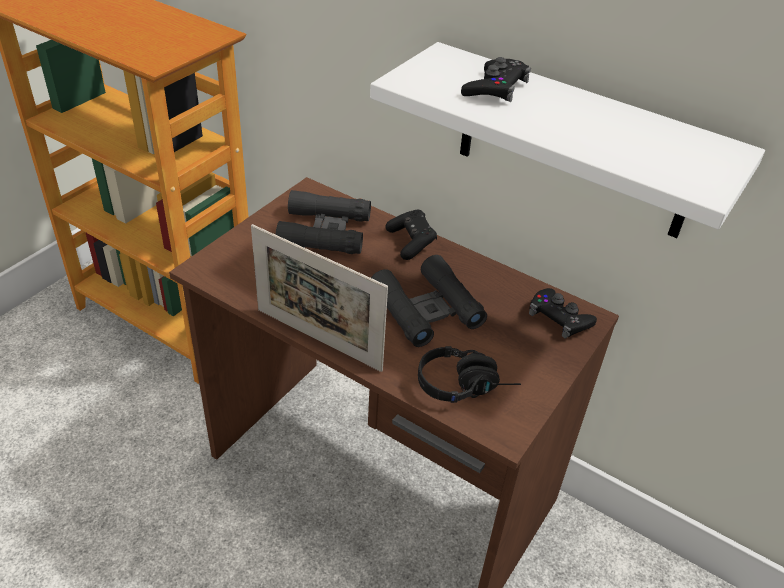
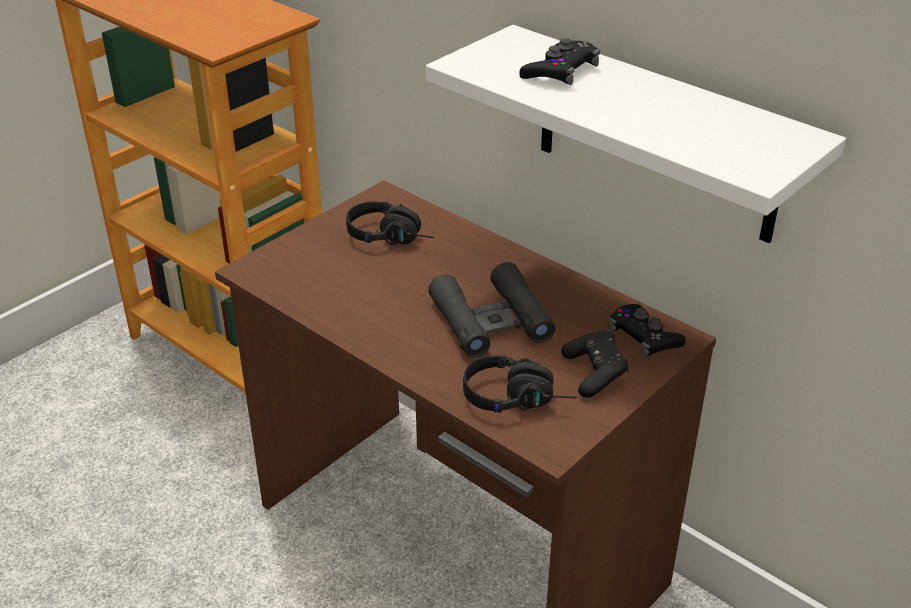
camera: 10 degrees right, 5 degrees down
picture frame [251,224,388,372] -> none
black binoculars [276,190,371,254] -> black headphones [346,201,434,245]
black game controller [385,210,437,260] -> black game controller moved to [561,330,629,397]

